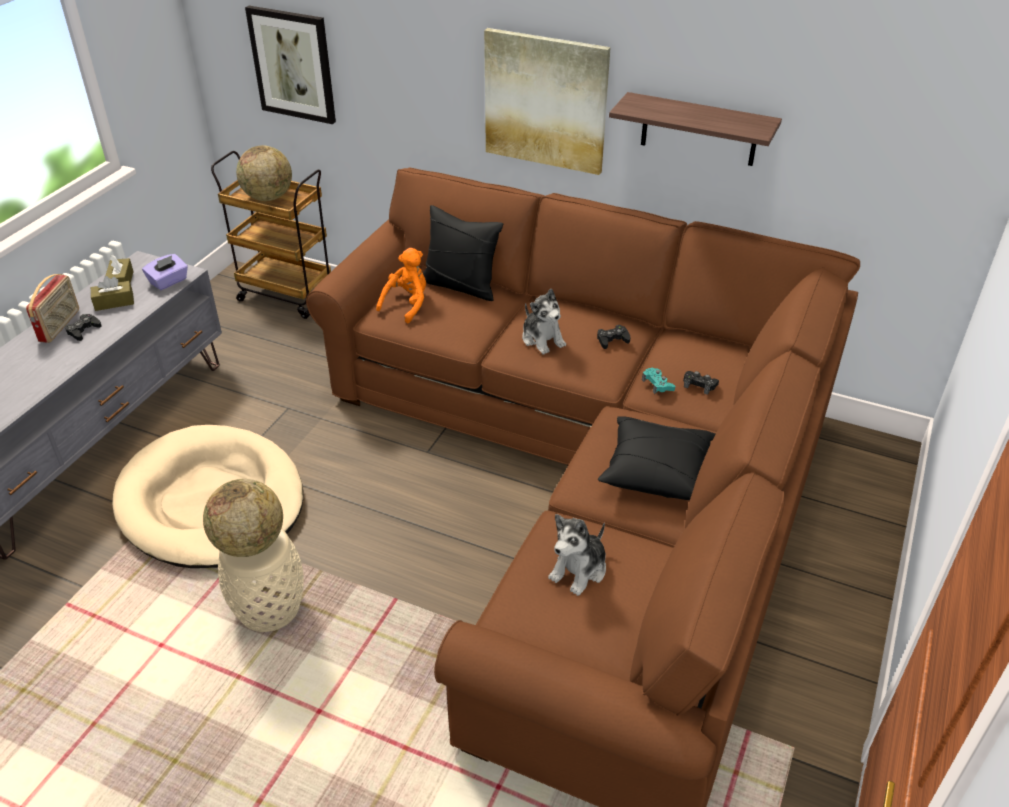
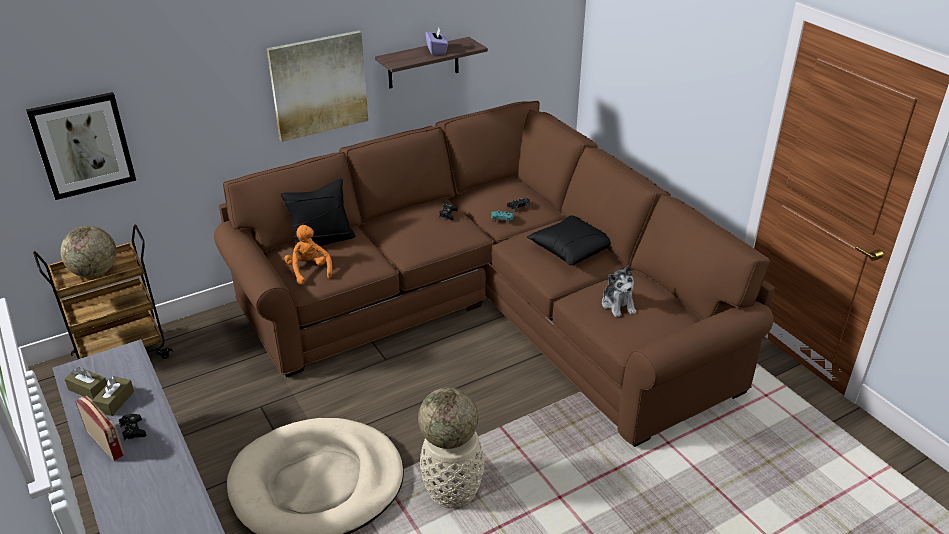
camera: 55 degrees left, 5 degrees down
purple tissue box [142,254,188,290] -> purple tissue box moved to [425,28,448,55]
plush toy [522,289,566,354] -> none

